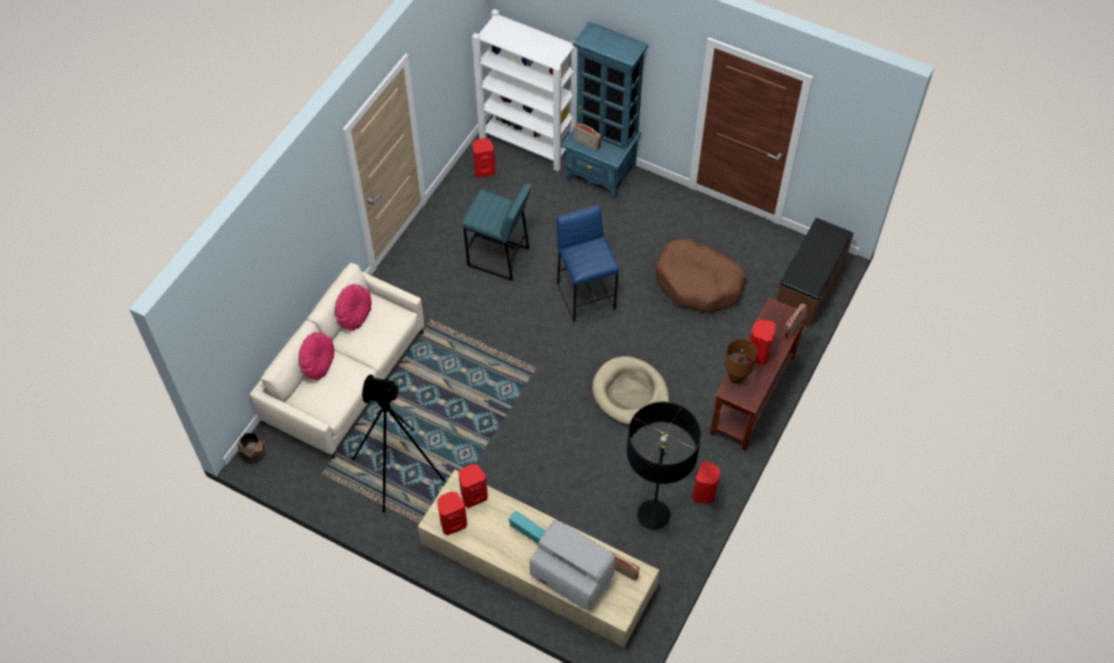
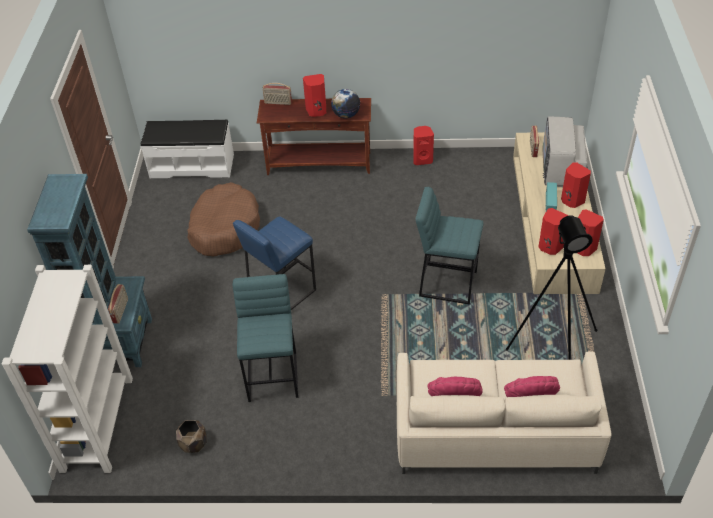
camera: 115 degrees left, 10 degrees down
brown planter [238,432,266,462] -> brown planter moved to [176,420,207,453]
red speaker [473,138,496,178] -> red speaker moved to [561,162,591,208]
beige dog bed [592,356,669,425] -> none
black floor lamp [627,402,701,530] -> none
brown table lamp [725,339,757,384] -> globe [331,89,360,118]
brown bench [776,218,853,328] -> white bench [141,120,234,179]
none -> turquoise stool [415,187,483,305]

